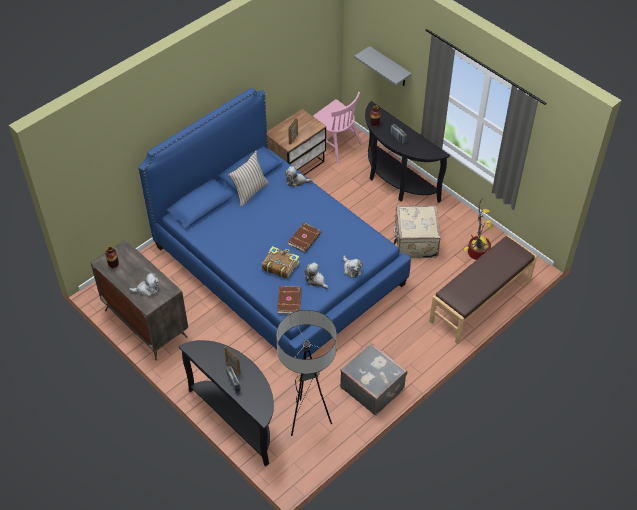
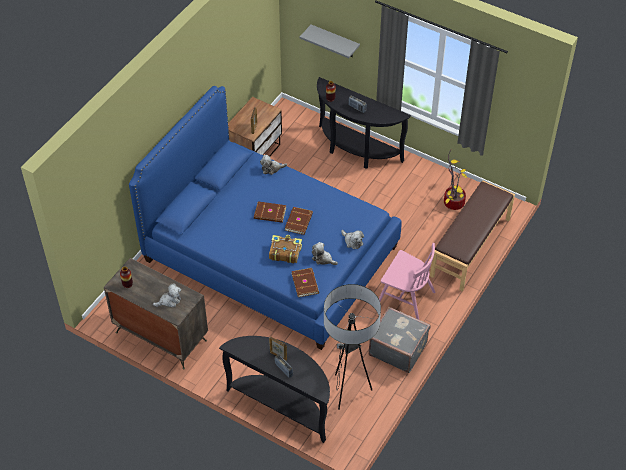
camera: 15 degrees left, 0 degrees up
beige pillow [228,150,269,207] -> none
pink chair [313,92,362,163] -> pink chair moved to [379,243,436,320]
beige suitcase [394,205,441,258] -> none
none -> brown book [254,201,286,223]

